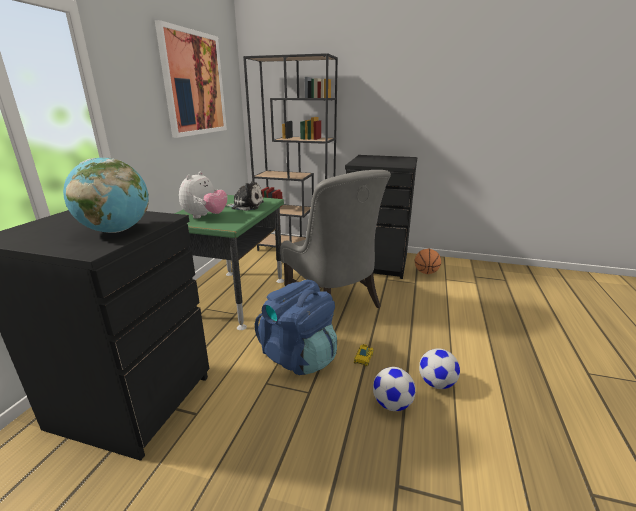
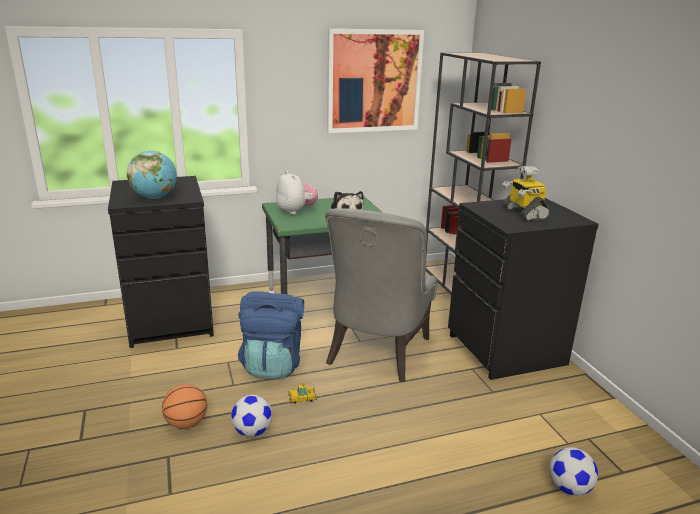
camera: 55 degrees right, 0 degrees up
plush toy [179,172,228,219] -> plush toy turned 105 degrees counterclockwise [276,171,318,215]
basketball [415,249,441,274] -> basketball moved to [162,384,207,429]
football [419,348,460,389] -> football moved to [550,447,598,496]
none -> toy robot [502,166,550,221]

